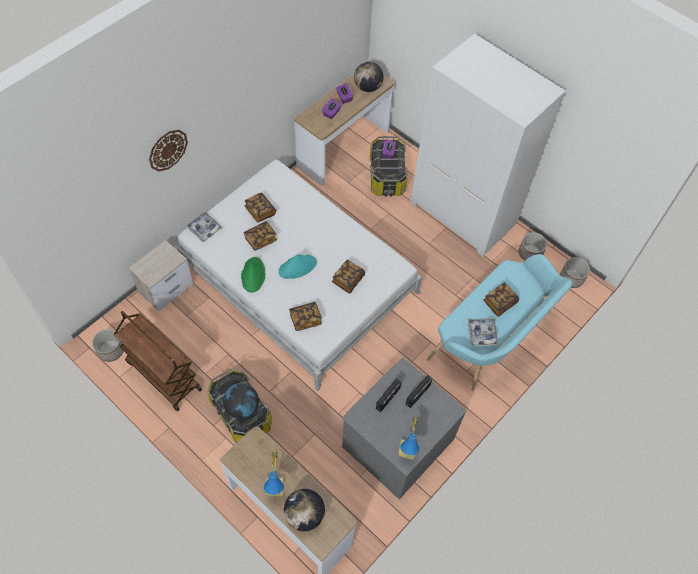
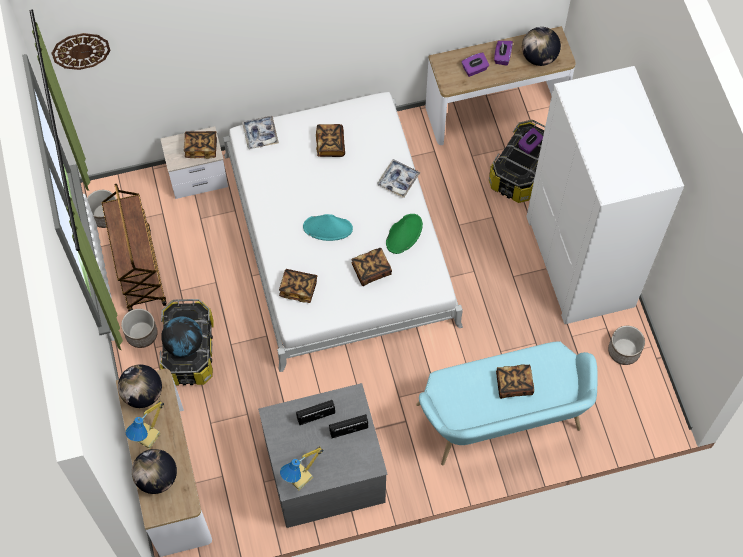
camera: 35 degrees right, 5 degrees up
wall clock [149,130,188,171] -> wall clock moved to [52,33,111,70]
green hat [241,257,265,293] -> green hat moved to [386,214,423,254]
book [244,221,277,251] -> book moved to [184,131,217,159]
tray [467,318,498,346] -> tray moved to [377,159,420,198]
planter [560,257,590,288] -> planter moved to [121,309,158,348]
none -> globe [118,365,162,408]

